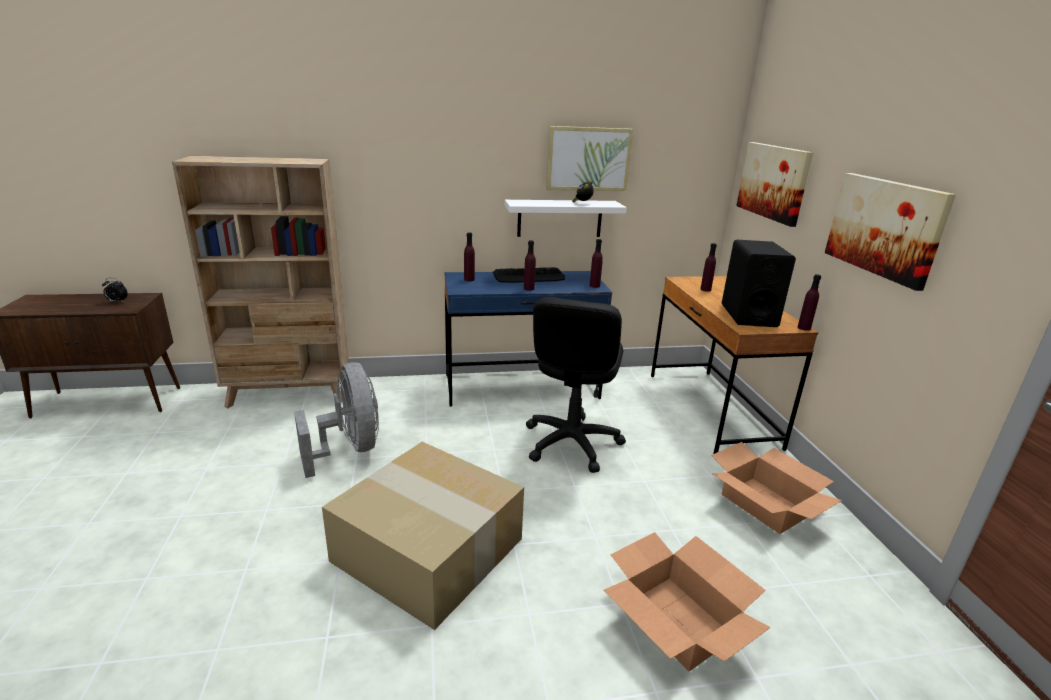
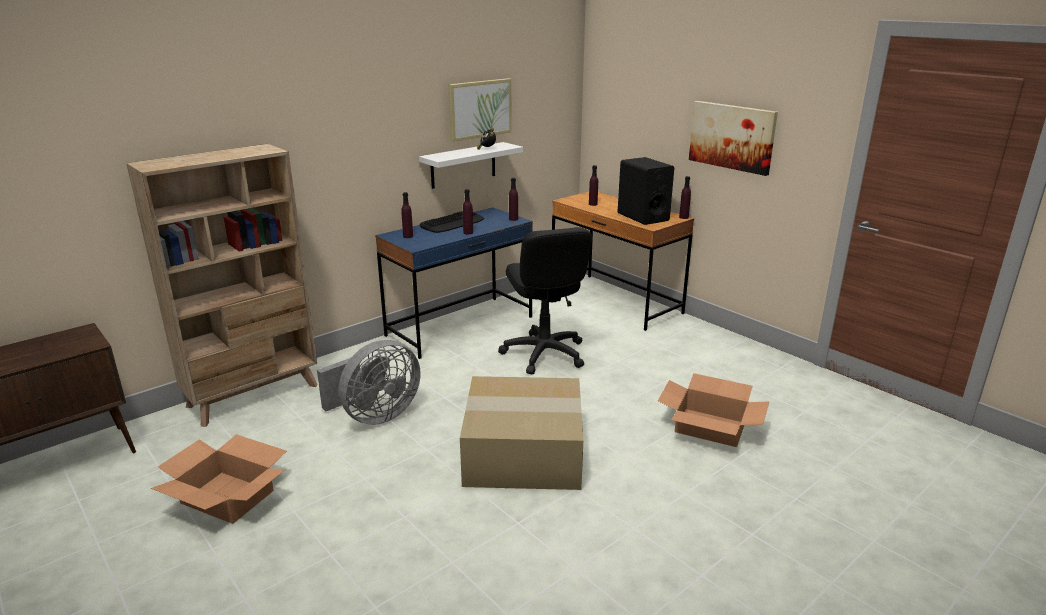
camera: 30 degrees left, 0 degrees up
alarm clock [102,278,128,302] -> none
grey fan [294,362,379,478] -> grey fan turned 105 degrees clockwise [317,340,421,425]
cardboard box [711,442,842,534] -> cardboard box moved to [151,434,287,524]
picture [736,142,813,227] -> none

